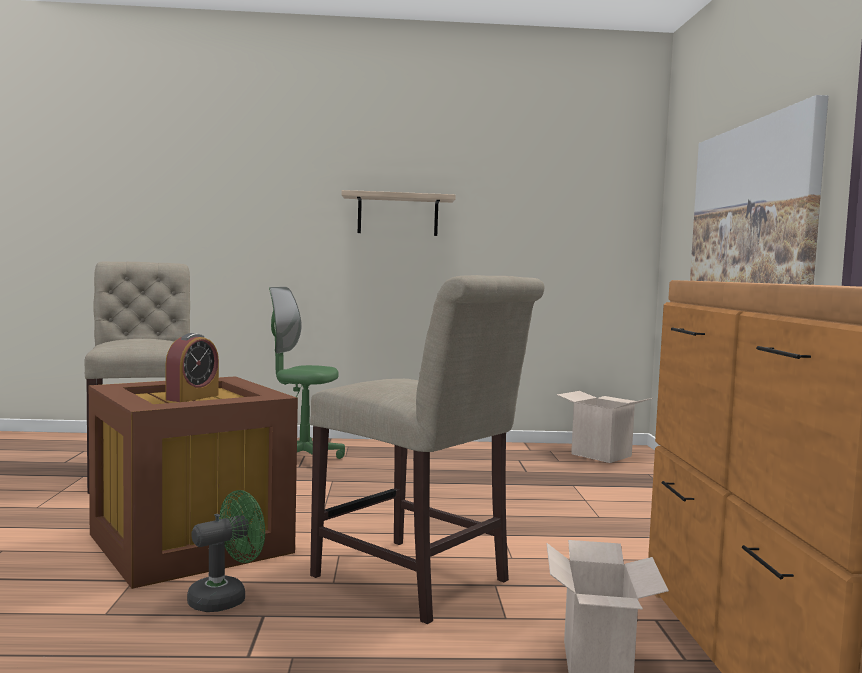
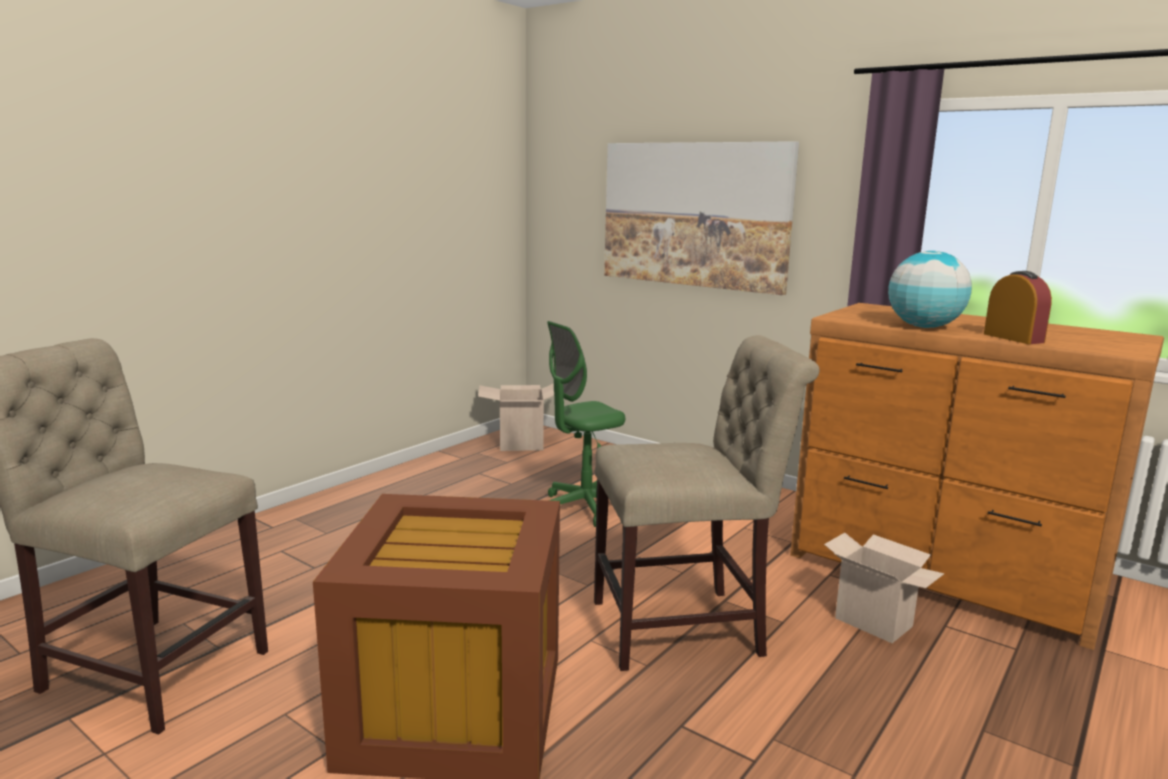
camera: 50 degrees left, 10 degrees up
alarm clock [165,333,219,402] -> alarm clock moved to [984,271,1052,344]
green fan [187,490,265,612] -> none
green office chair [269,287,345,459] -> green office chair moved to [547,321,625,527]
shelf [341,190,456,236] -> none
none -> globe [888,251,972,328]

